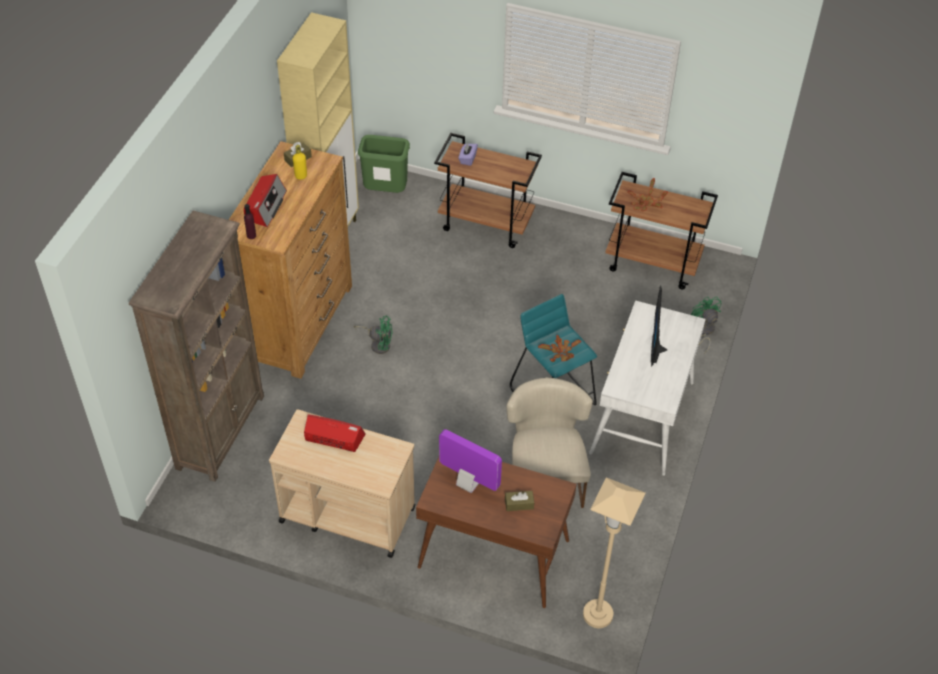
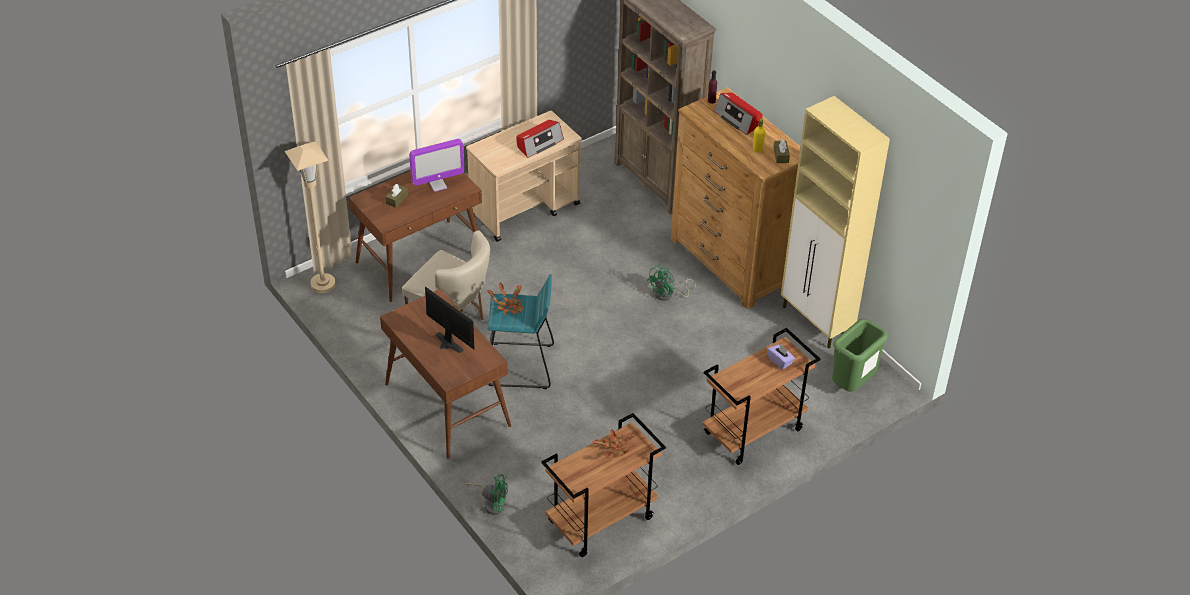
camera: 125 degrees right, 5 degrees down
white desk [589,300,706,476] -> brown desk [380,289,511,459]

